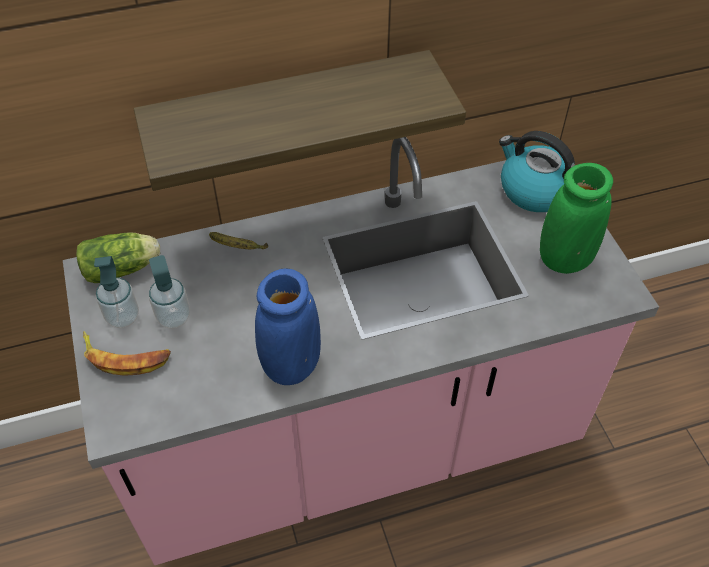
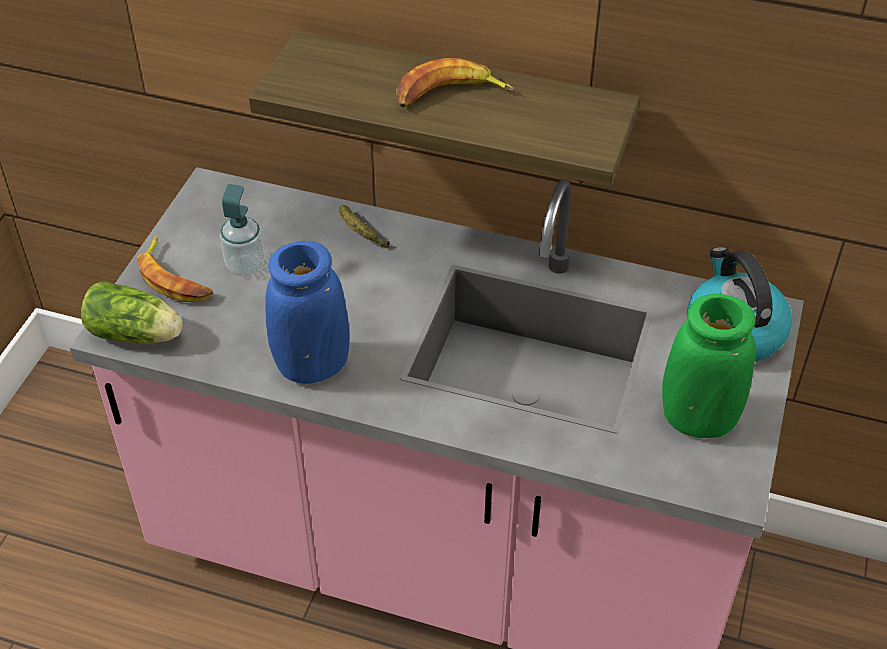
camera: 35 degrees right, 5 degrees down
lettuce [76,232,160,283] -> lettuce moved to [81,281,183,344]
soap dispenser [94,256,139,328] -> none
none -> banana [396,58,514,108]

